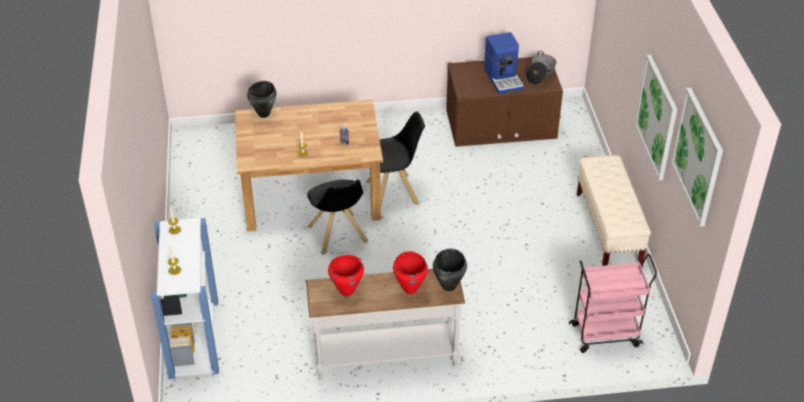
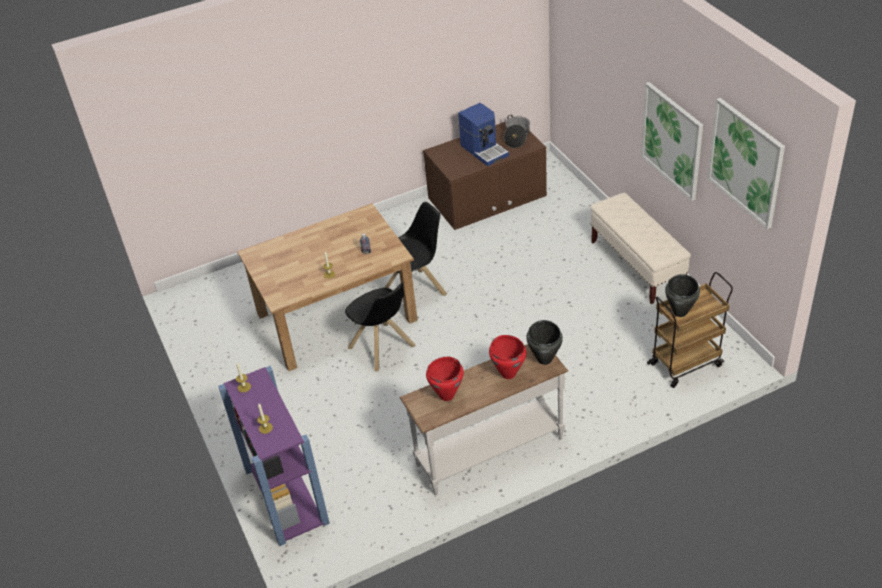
camera: 15 degrees left, 0 degrees up
white bookcase [151,218,219,379] -> purple bookcase [218,366,330,546]
black cooking pot [247,81,276,118] -> black cooking pot moved to [665,274,700,317]
pink cart [569,254,657,353] -> brown cart [647,272,733,388]

